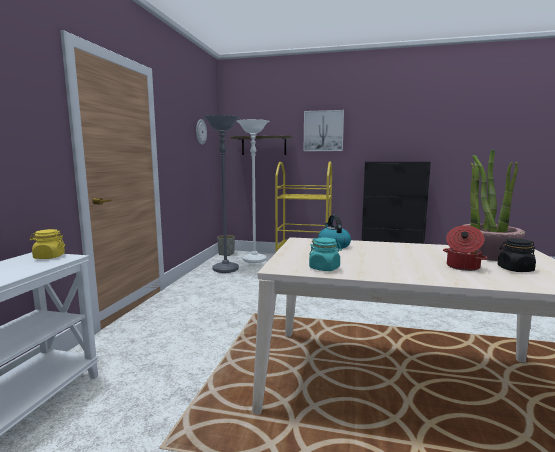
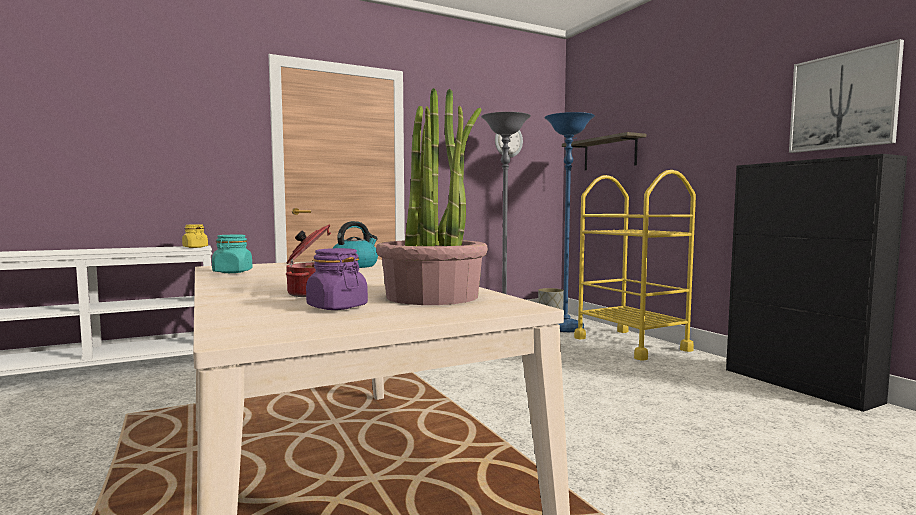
camera: 50 degrees right, 5 degrees down
white floor lamp [237,119,269,263] -> blue floor lamp [544,112,595,332]
picture [304,110,344,151] -> picture moved to [789,39,904,153]
black jar [498,238,536,272] -> purple jar [306,248,368,310]

